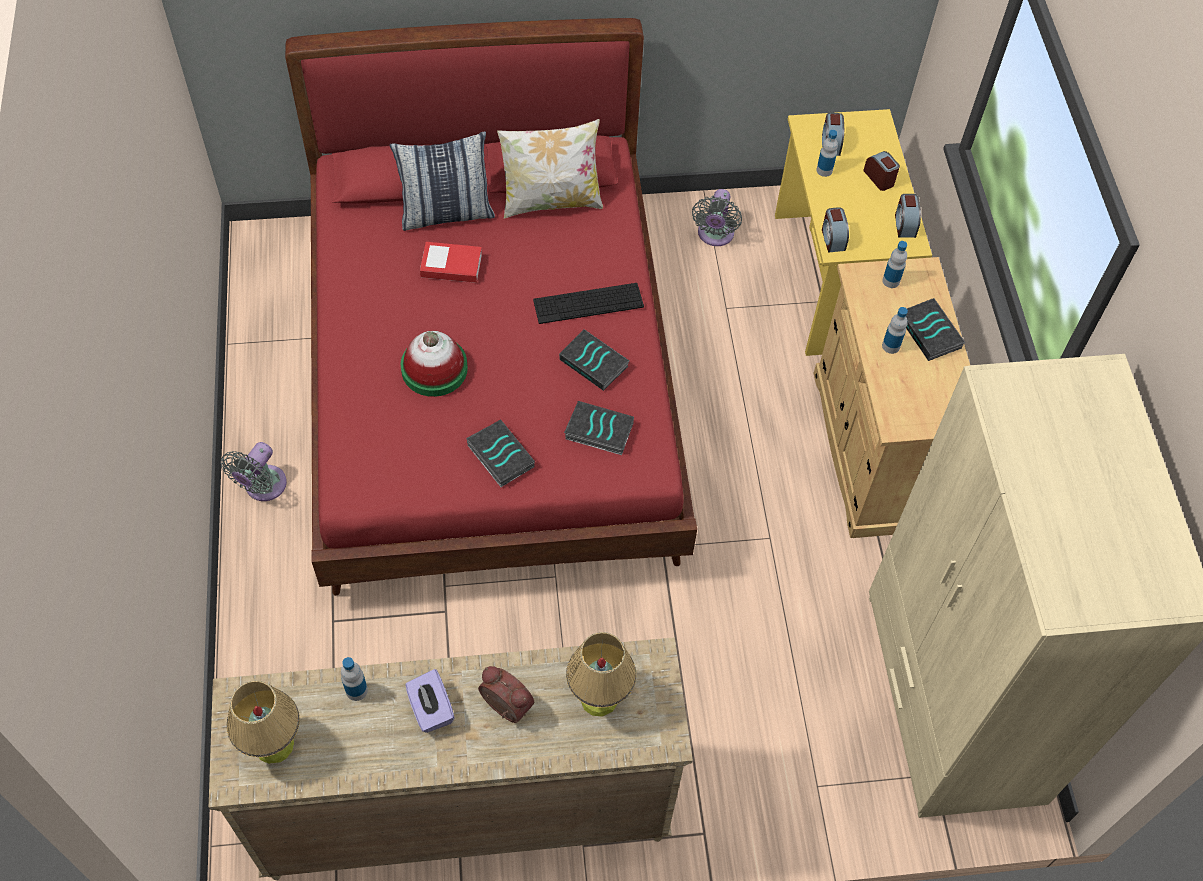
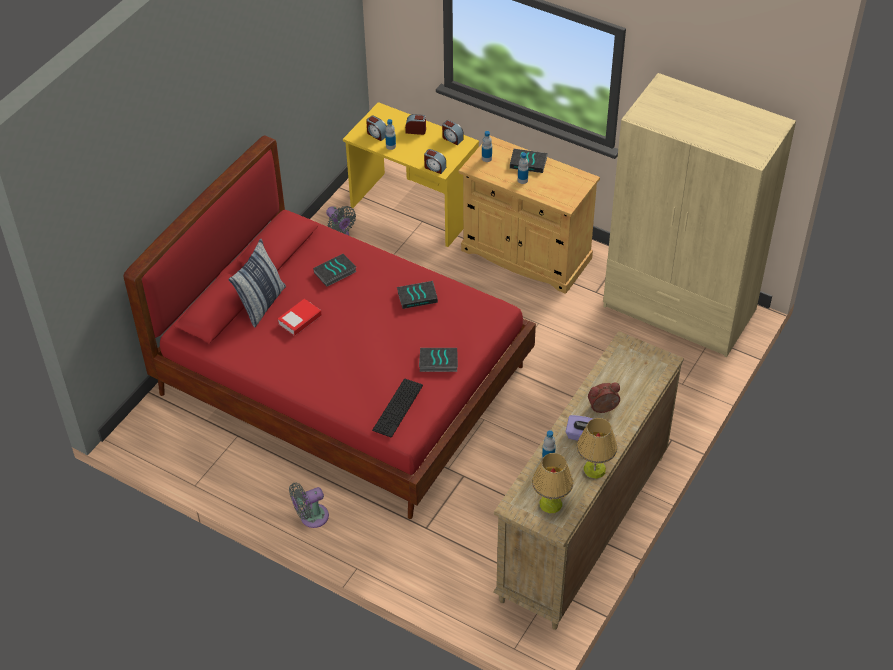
camera: 50 degrees left, 10 degrees down
grey fan [221,442,287,501] -> grey fan turned 90 degrees clockwise [289,483,329,528]
hat [401,331,468,397] -> none
pillow [497,119,603,219] -> none
keyboard [533,283,644,324] -> keyboard moved to [372,378,423,437]
book [564,401,634,455] -> book moved to [313,254,356,287]
table lamp [566,632,636,717] -> table lamp moved to [577,418,617,479]

